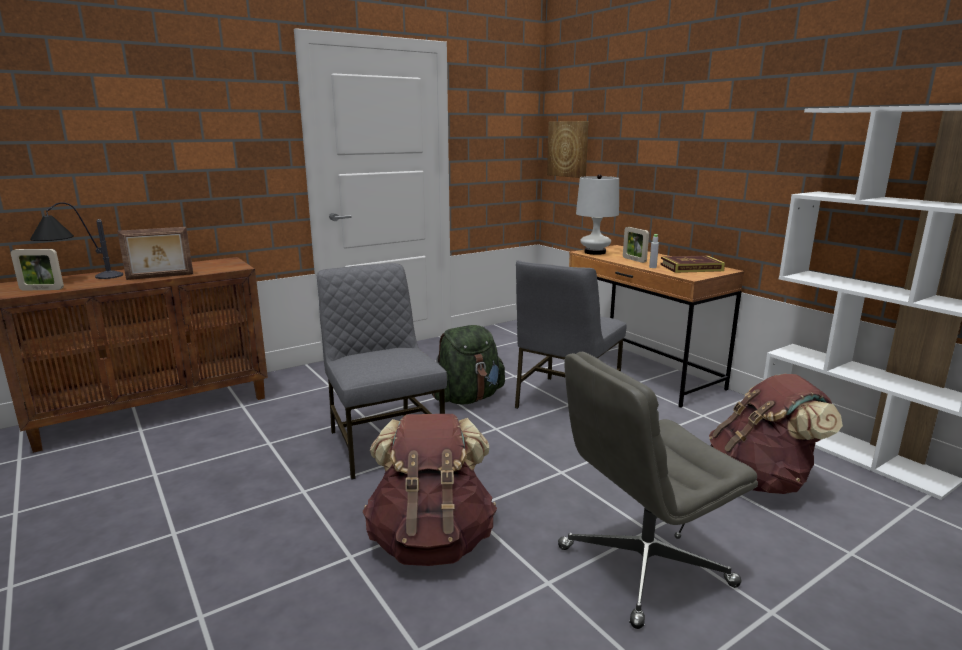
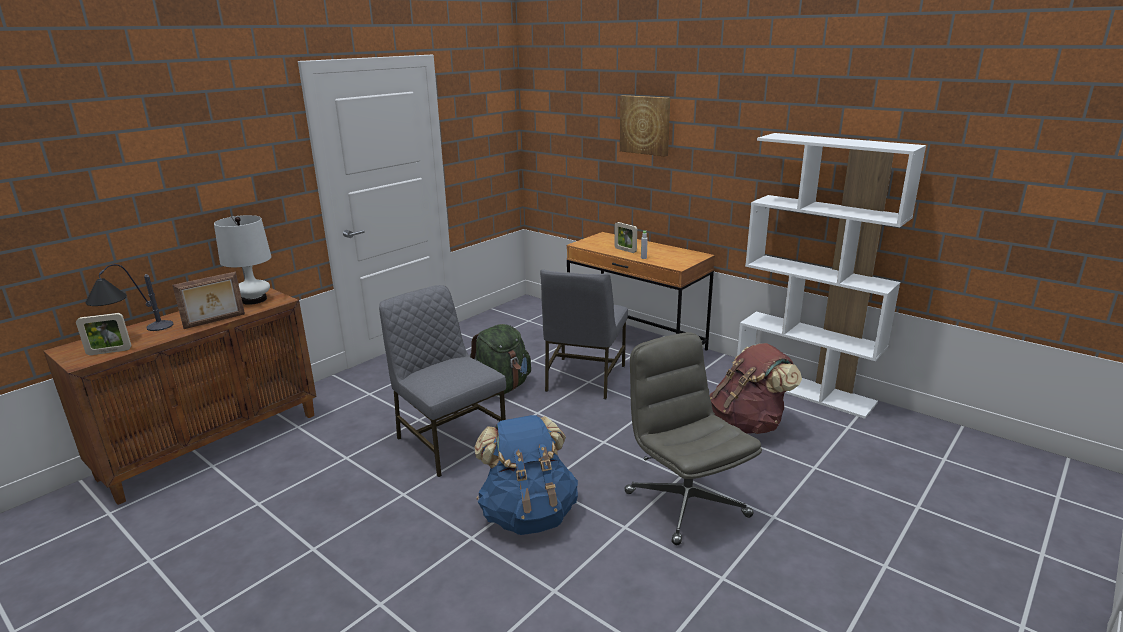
camera: 15 degrees left, 5 degrees up
brown backpack [362,414,497,566] -> blue backpack [475,415,578,535]
picture [547,121,589,178] -> picture moved to [620,95,670,157]
grey office chair [558,352,758,629] -> grey office chair turned 105 degrees clockwise [624,332,762,545]
white table lamp [576,174,619,255] -> white table lamp moved to [214,215,271,305]
book [660,255,725,273] -> none

